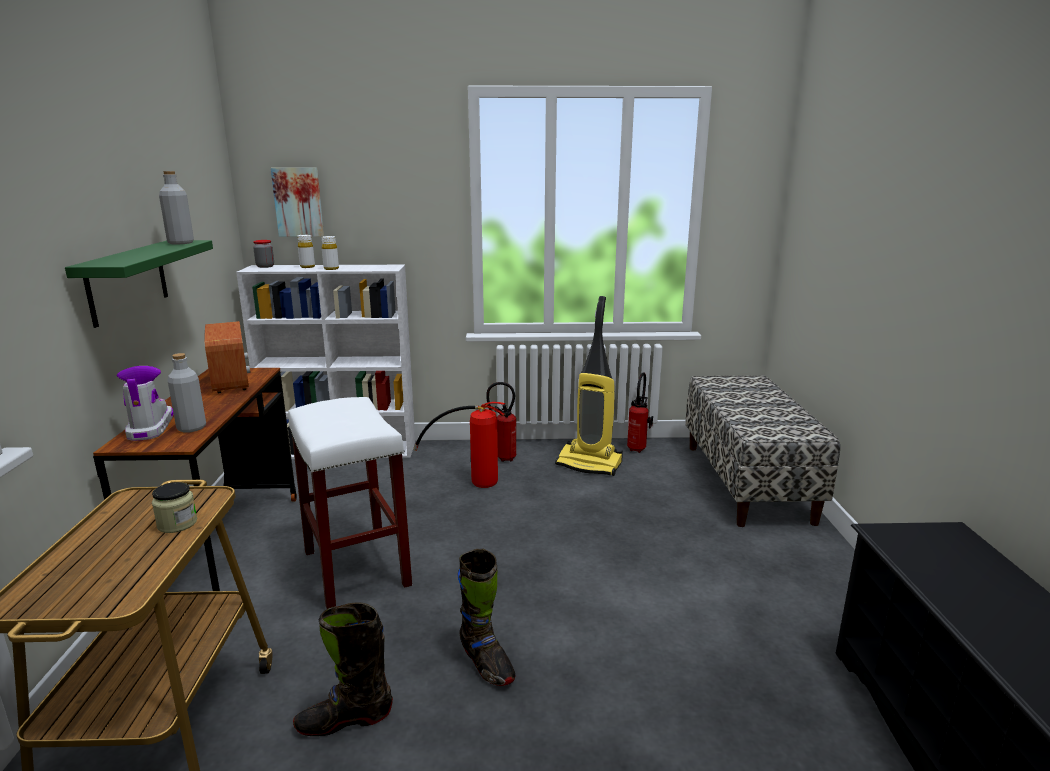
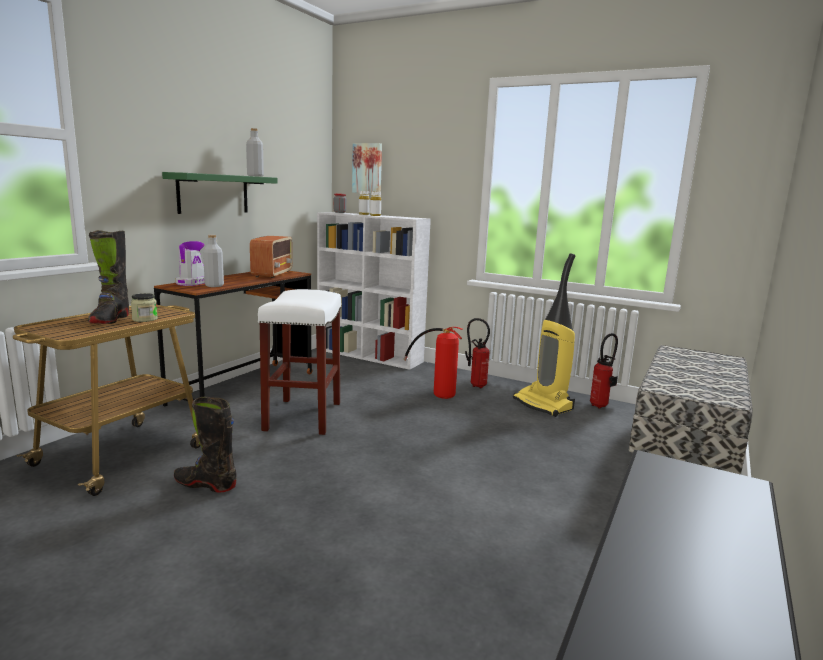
camera: 30 degrees right, 5 degrees down
black boot [458,549,516,686] -> black boot moved to [88,230,129,324]

